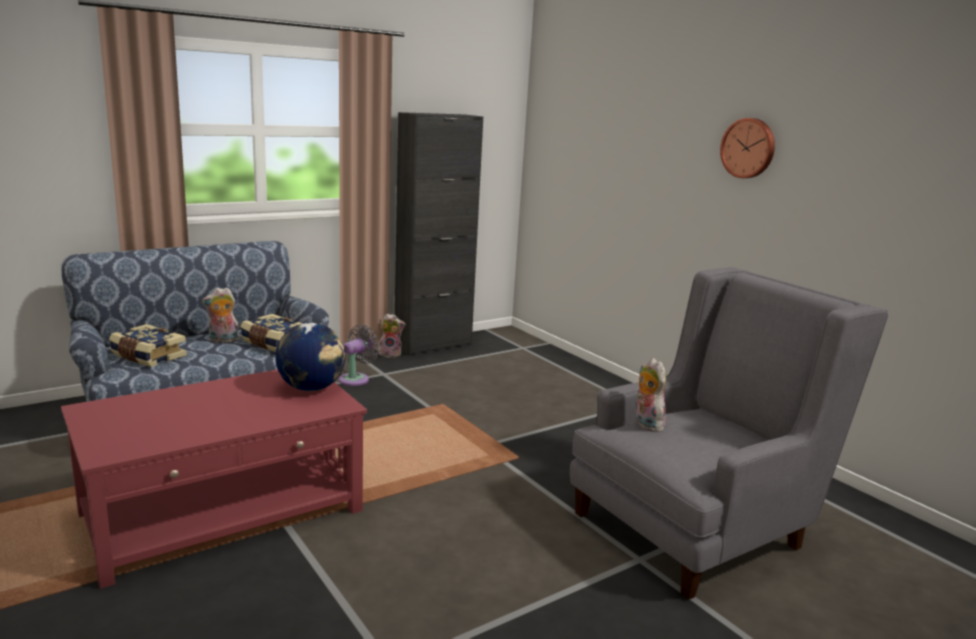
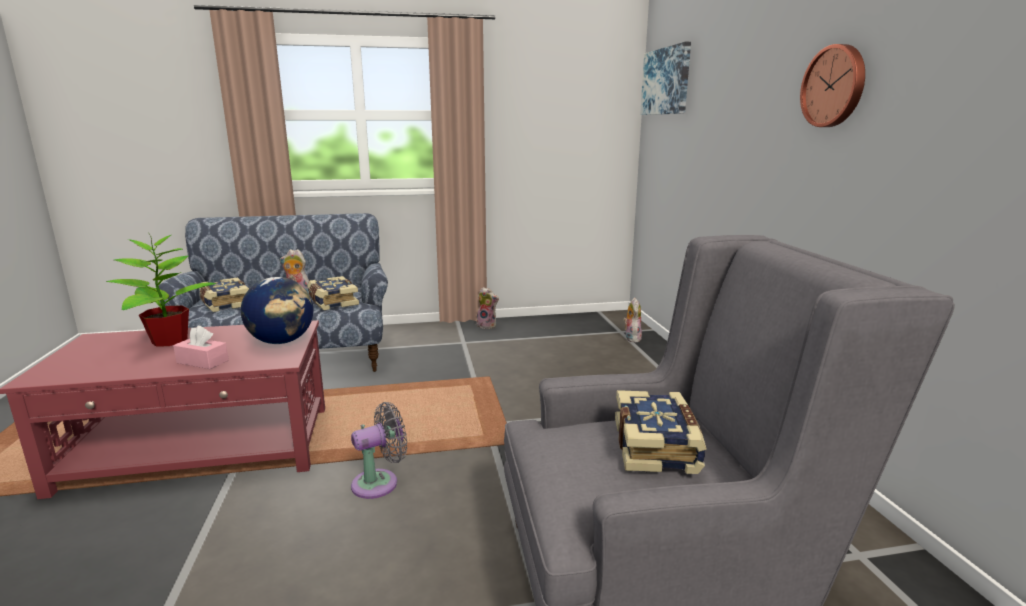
camera: 25 degrees right, 0 degrees up
grey fan [339,324,380,386] -> grey fan moved to [351,402,407,499]
black cabinet [395,112,483,356] -> none
plush toy [636,358,666,432] -> plush toy moved to [623,297,642,343]
none -> potted plant [106,235,217,347]
none -> pink tissue box [173,326,229,369]
none -> book [615,390,707,474]
none -> picture [640,42,691,115]

